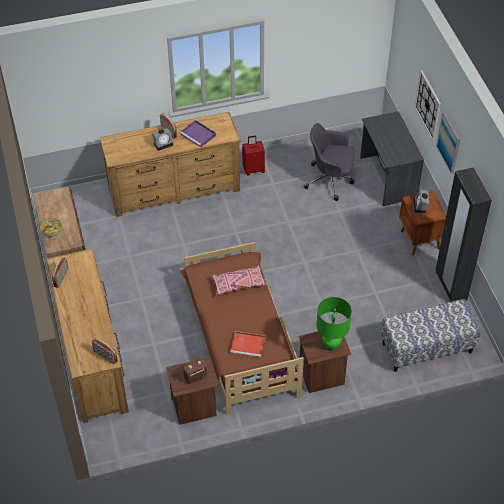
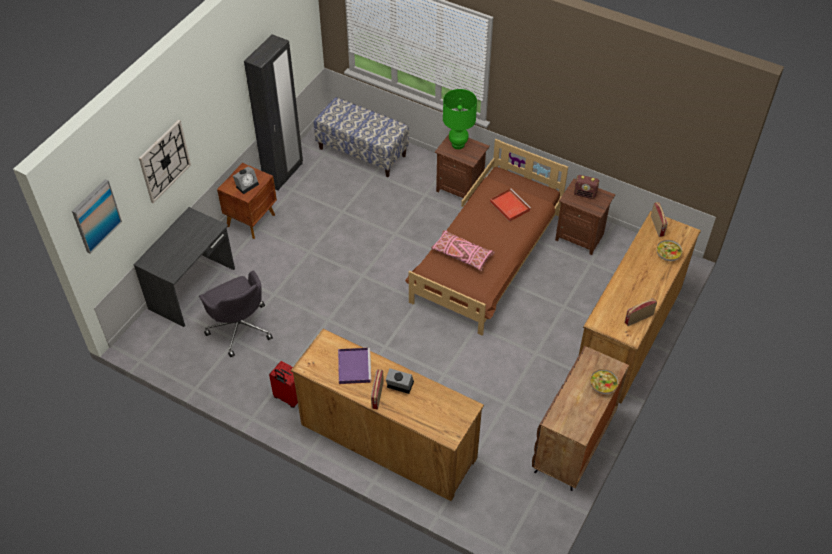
camera: 135 degrees left, 0 degrees up
picture [436,112,460,173] -> picture moved to [72,179,122,253]
none -> bowl [657,240,683,261]

